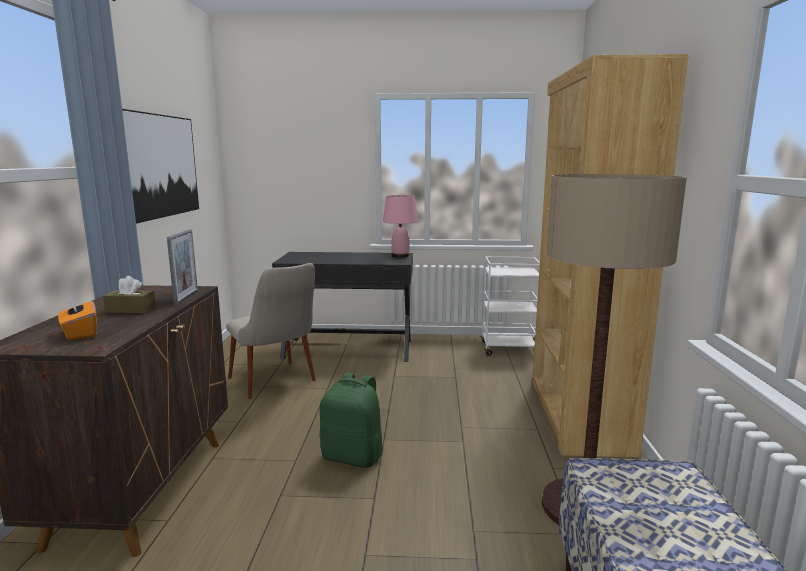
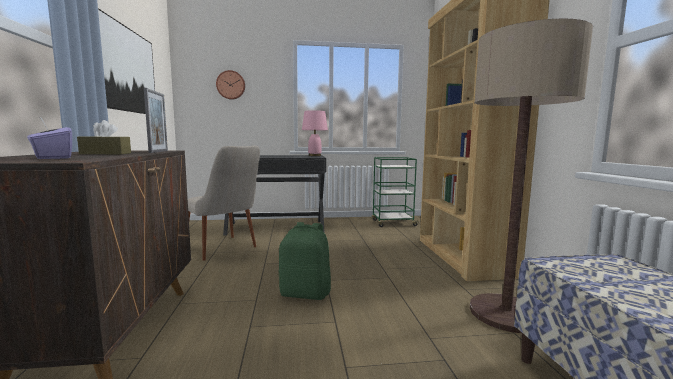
camera: 10 degrees left, 5 degrees down
orange tissue box [58,296,97,341] -> purple tissue box [27,118,72,159]
white cart [481,257,540,356] -> green cart [372,157,419,227]
none -> wall clock [216,70,245,100]

